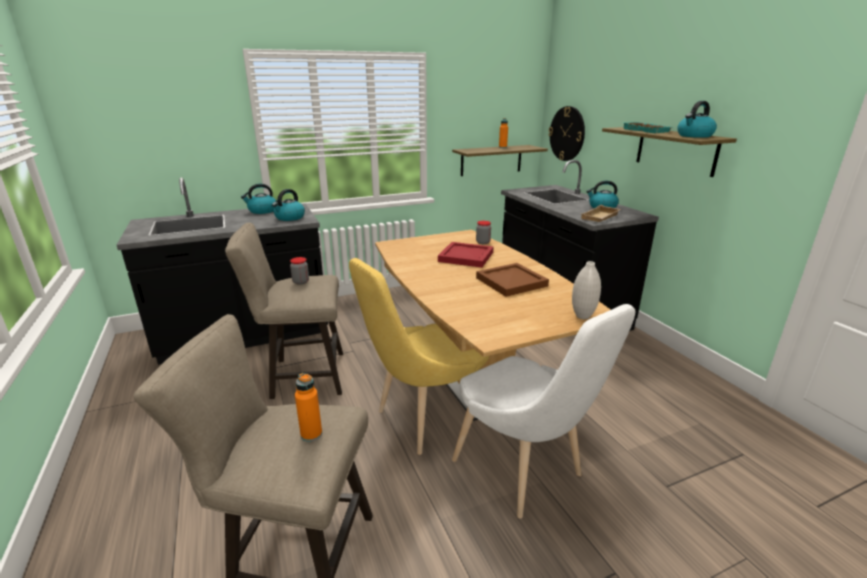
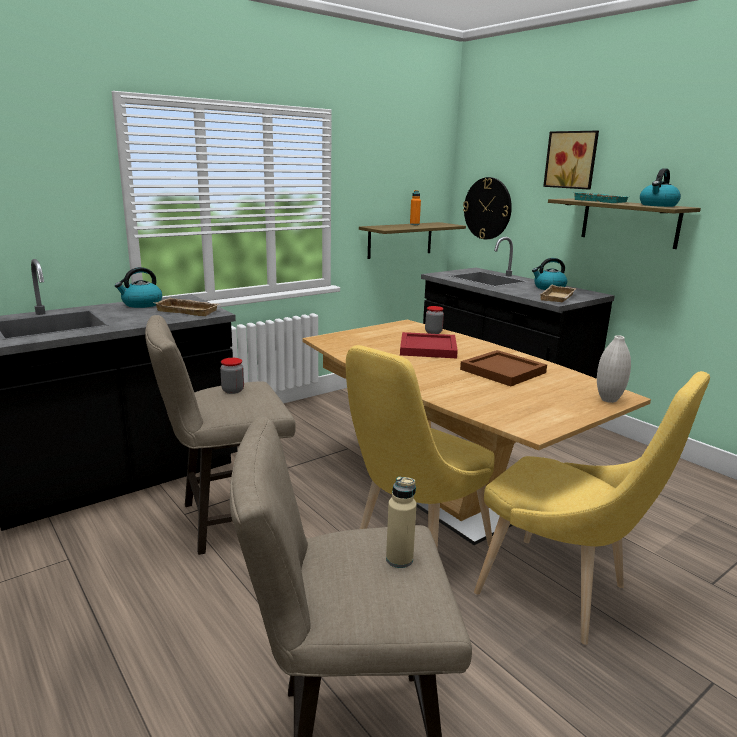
camera: 15 degrees left, 5 degrees down
kettle [272,189,305,221] -> beige tray [154,298,220,316]
orange bottle [295,373,322,442] -> beige bottle [386,476,417,568]
white chair [452,304,635,519] -> yellow chair [474,371,710,645]
none -> picture [543,131,599,190]

